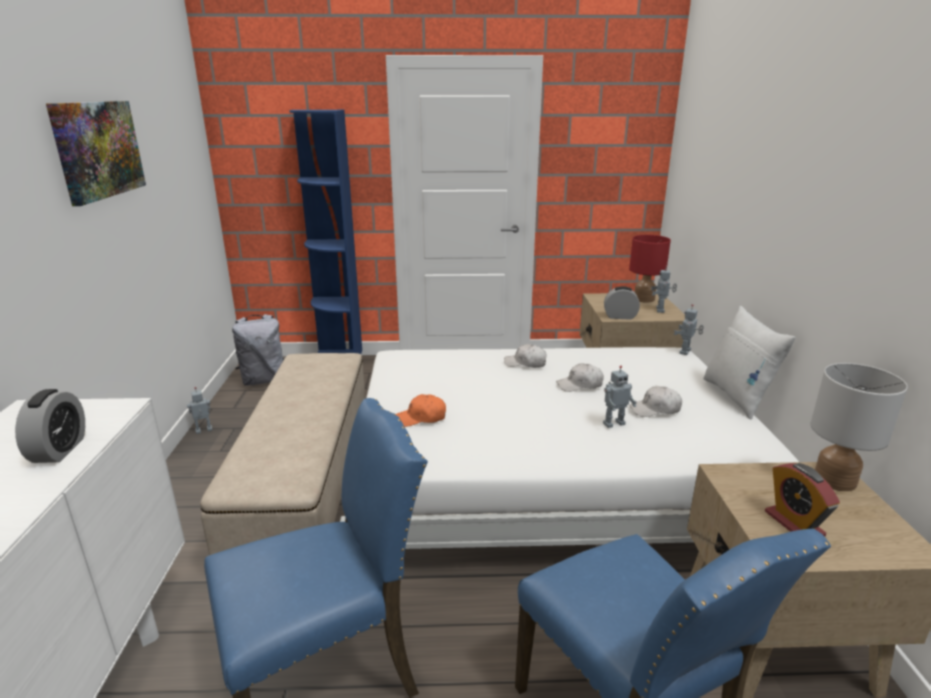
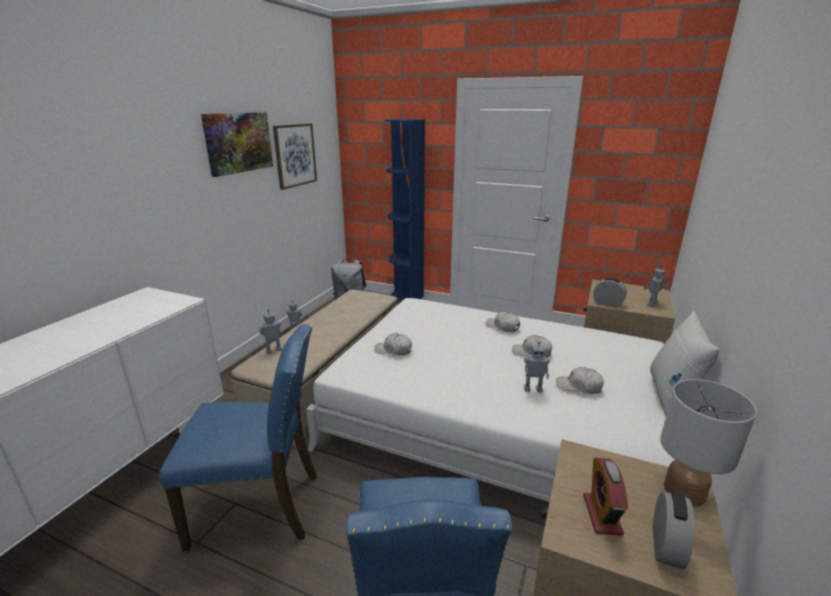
camera: 25 degrees right, 0 degrees up
alarm clock [15,389,85,463] -> alarm clock moved to [653,491,694,569]
orange cap [395,394,446,427] -> white cap [374,333,412,355]
red table lamp [629,235,671,303] -> none
toy robot [674,304,704,355] -> toy robot moved to [259,309,282,354]
none -> picture [273,123,317,190]

